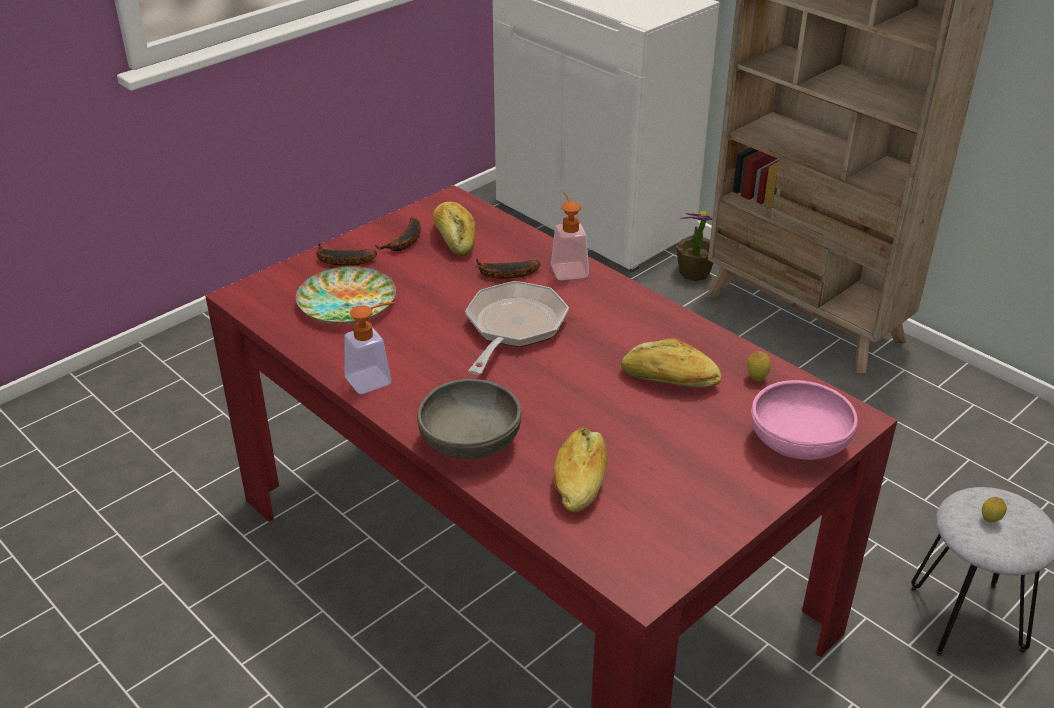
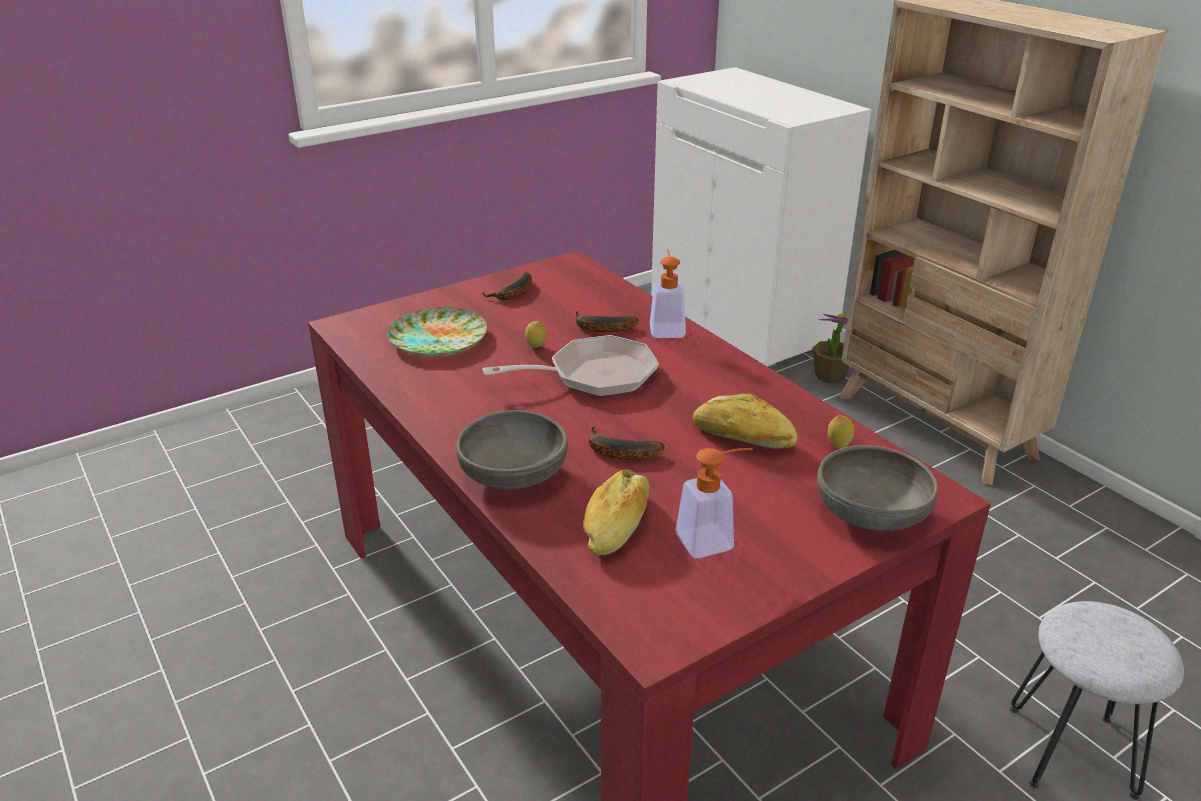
camera: 10 degrees right, 5 degrees down
banana [316,243,377,265] -> banana moved to [589,427,665,459]
soap dispenser [344,302,396,394] -> soap dispenser moved to [676,448,753,559]
bread [433,202,475,256] -> none
frying pan [465,281,569,374] -> frying pan turned 45 degrees clockwise [483,335,659,397]
pink bowl [751,380,858,460] -> grey bowl [817,445,938,531]
lemon [982,497,1007,522] -> lemon moved to [525,321,547,348]

